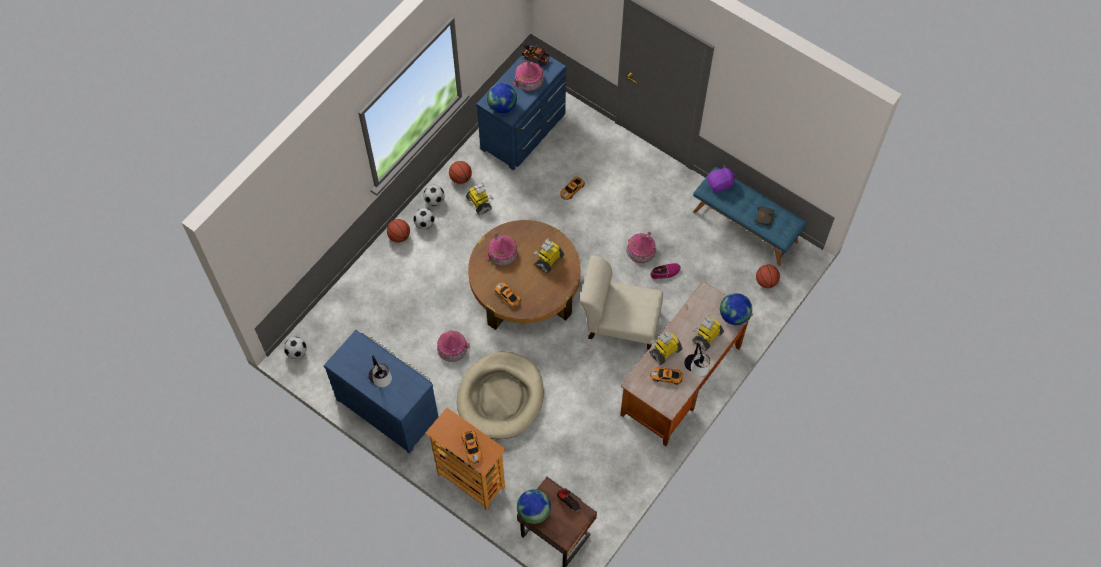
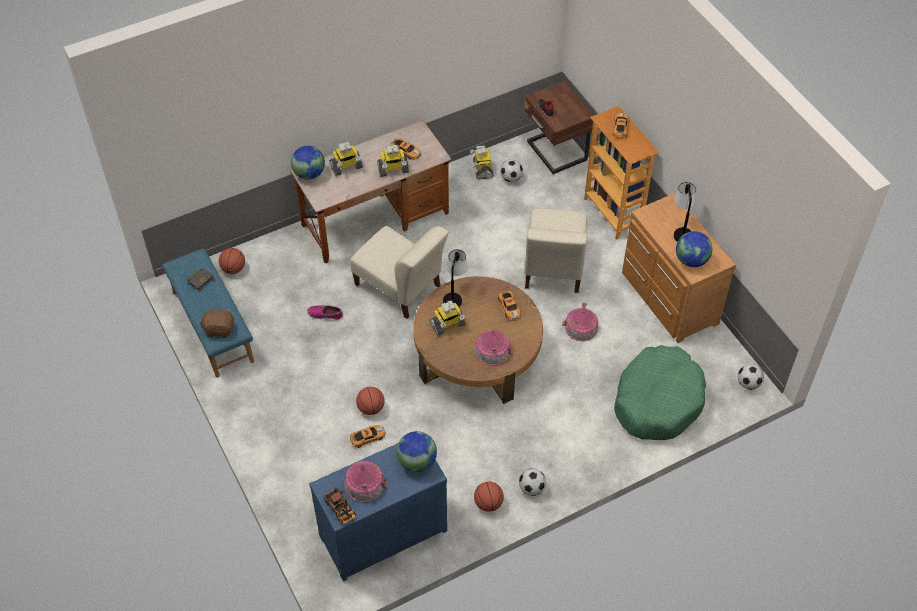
camera: 155 degrees left, 10 degrees down
blue dresser [324,330,439,454] -> brown dresser [622,193,736,343]
basketball [387,219,410,242] -> basketball moved to [356,387,385,415]
football [413,208,435,229] -> football moved to [500,159,523,182]
beige dog bed [457,352,544,439] -> beige chair [525,208,587,293]
toy robot [466,183,494,215] -> toy robot moved to [470,145,494,179]
globe [517,489,551,524] -> globe moved to [676,231,712,267]
toy house [627,232,656,263] -> none
table lamp [684,343,710,376] -> table lamp moved to [443,249,467,307]
purple plush toy [707,165,735,193] -> brown plush toy [199,307,235,338]
none -> green dog bed [614,345,706,440]

